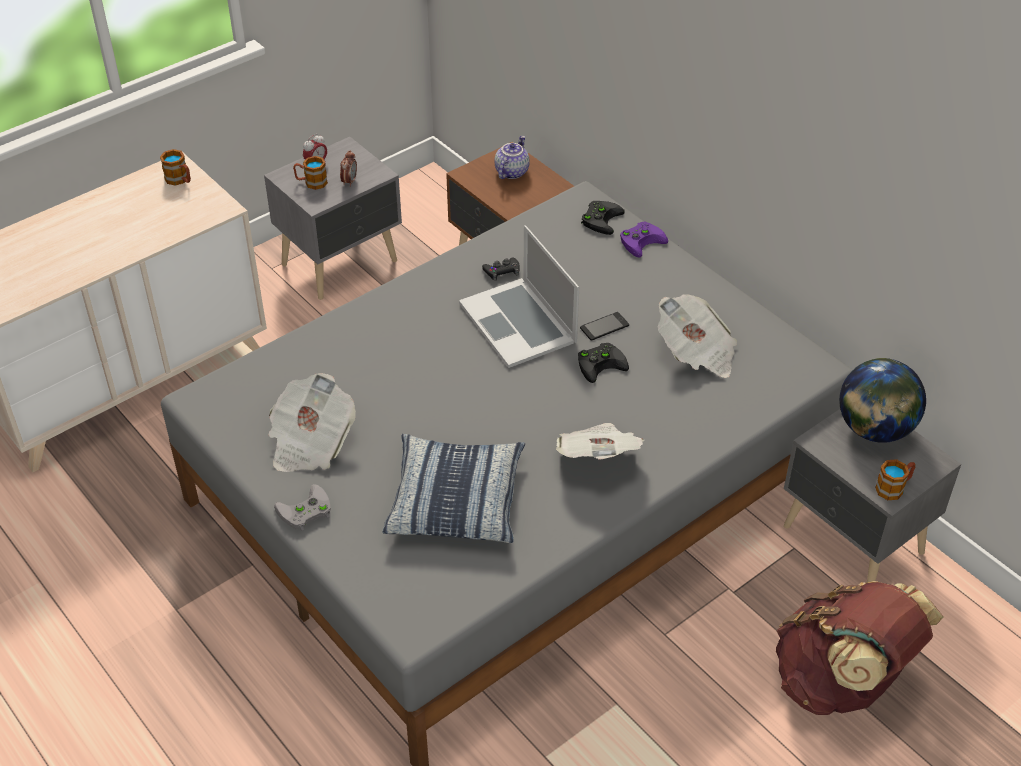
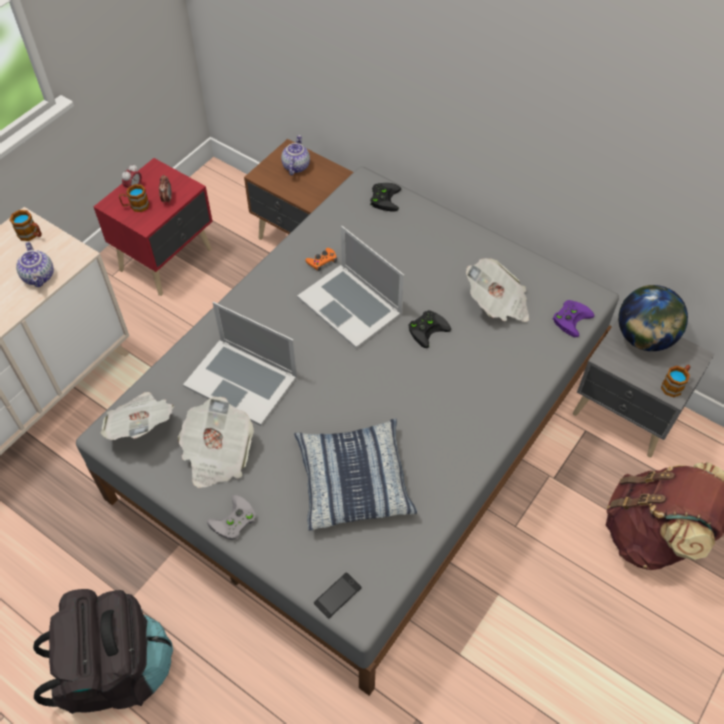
camera: 15 degrees left, 10 degrees up
grey nightstand [264,137,402,300] -> red nightstand [94,158,213,296]
black game controller [482,258,519,281] -> orange game controller [305,248,337,272]
newspaper [556,423,644,460] -> newspaper moved to [101,392,174,440]
phone [580,312,629,341] -> phone moved to [314,572,361,619]
purple game controller [620,221,668,258] -> purple game controller moved to [553,300,595,337]
none -> teapot [16,242,54,287]
none -> black backpack [33,589,173,714]
none -> laptop [183,302,298,426]

